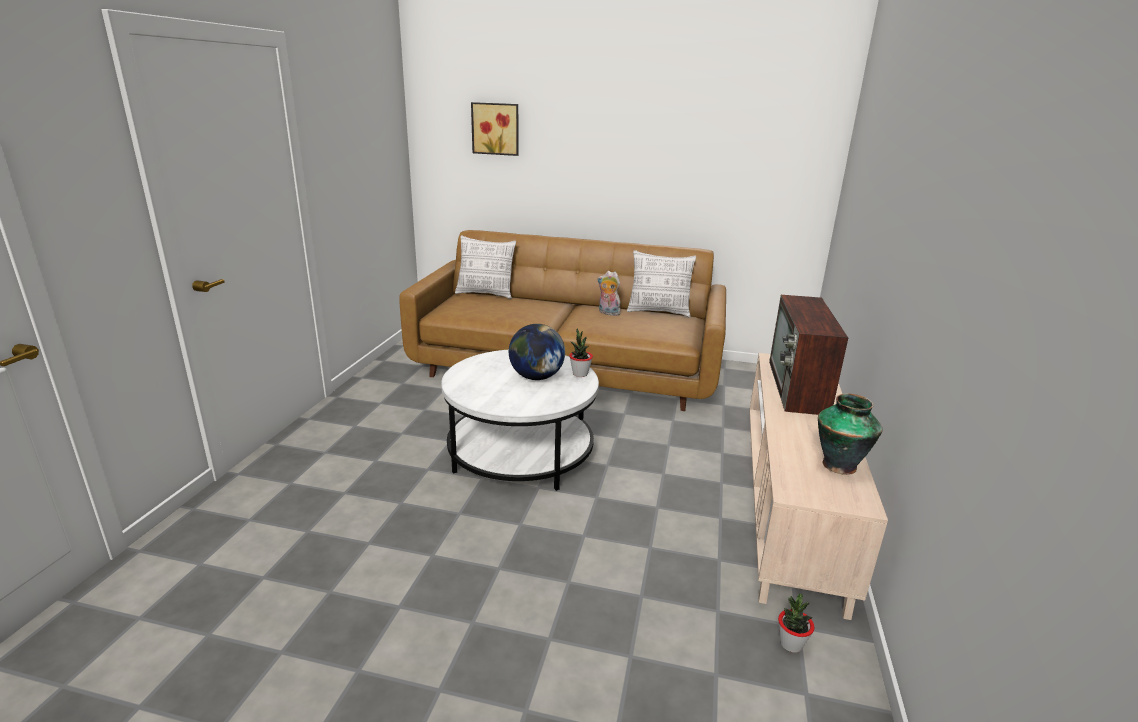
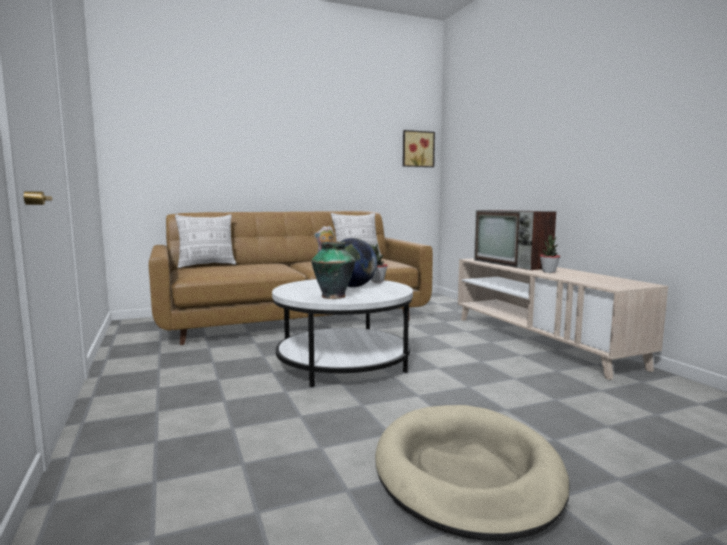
camera: 35 degrees left, 15 degrees down
picture [471,102,518,156] -> picture moved to [403,130,435,167]
potted plant [778,593,814,653] -> potted plant moved to [540,235,560,273]
vase [818,393,883,475] -> vase moved to [311,241,355,299]
none -> beige dog bed [375,405,570,541]

